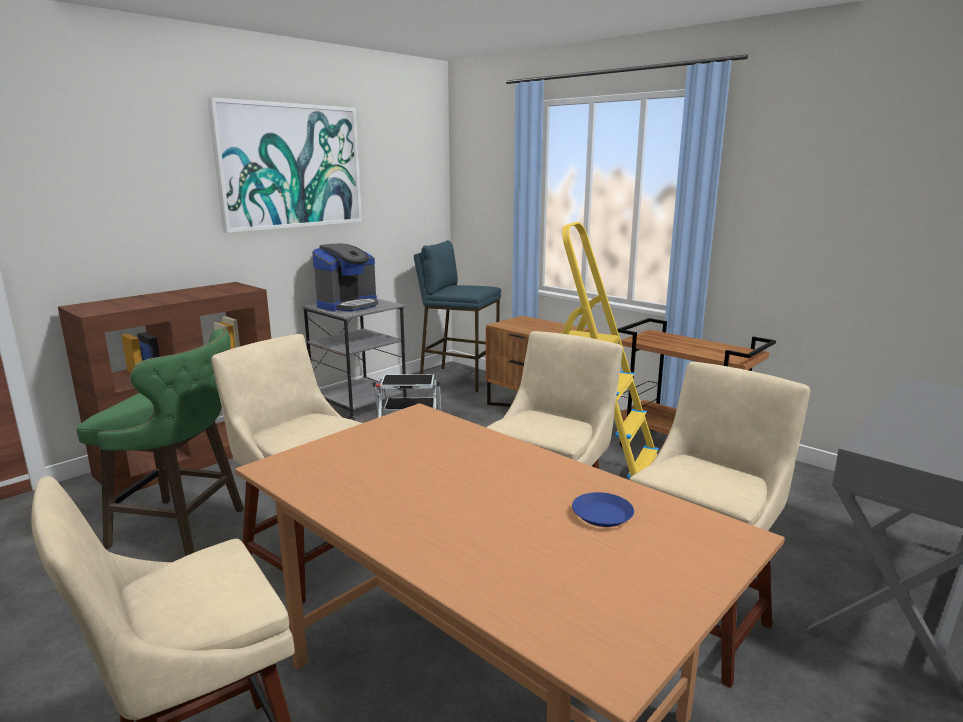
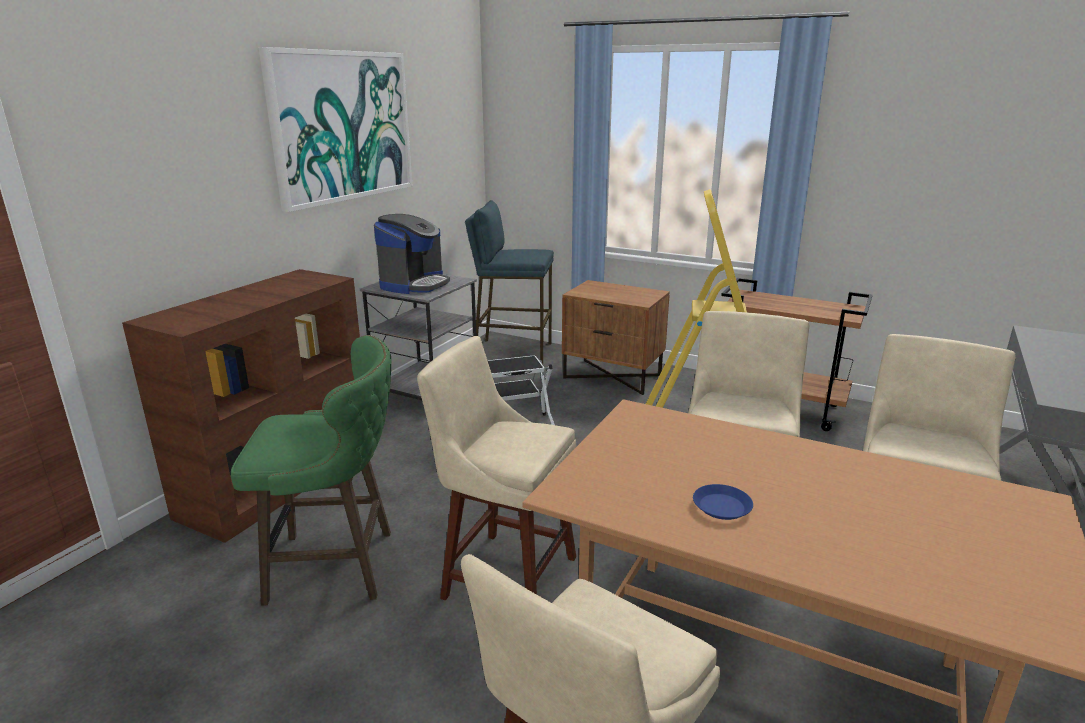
camera: 15 degrees left, 5 degrees up
blue plate [572,492,634,527] -> blue plate moved to [693,484,753,520]

